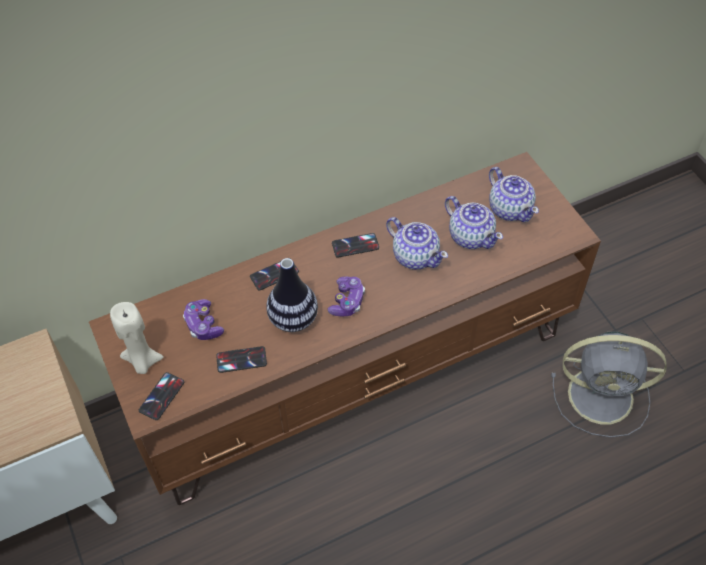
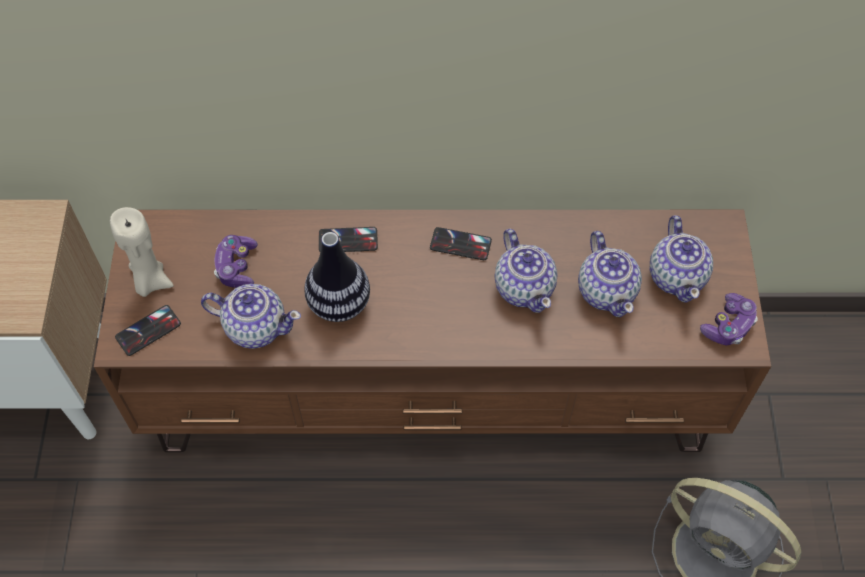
camera: 25 degrees right, 5 degrees up
phone [216,346,267,373] -> teapot [201,284,301,349]
game controller [328,276,365,316] -> game controller moved to [700,293,758,346]

